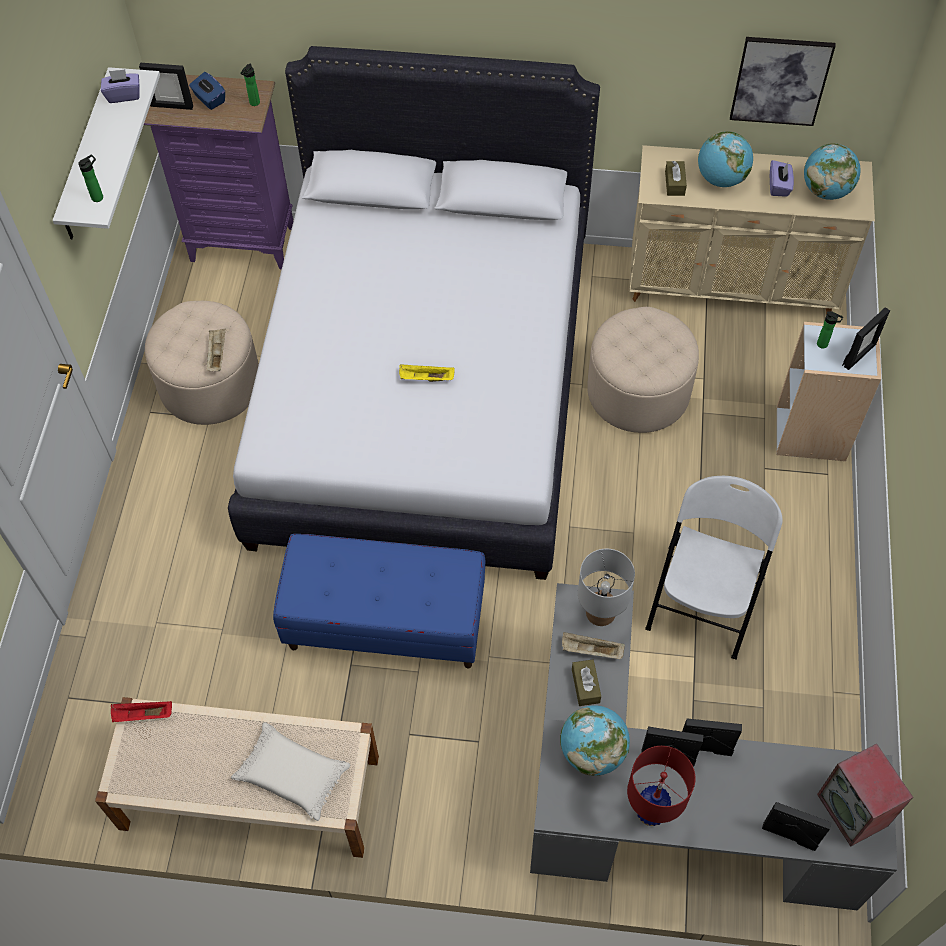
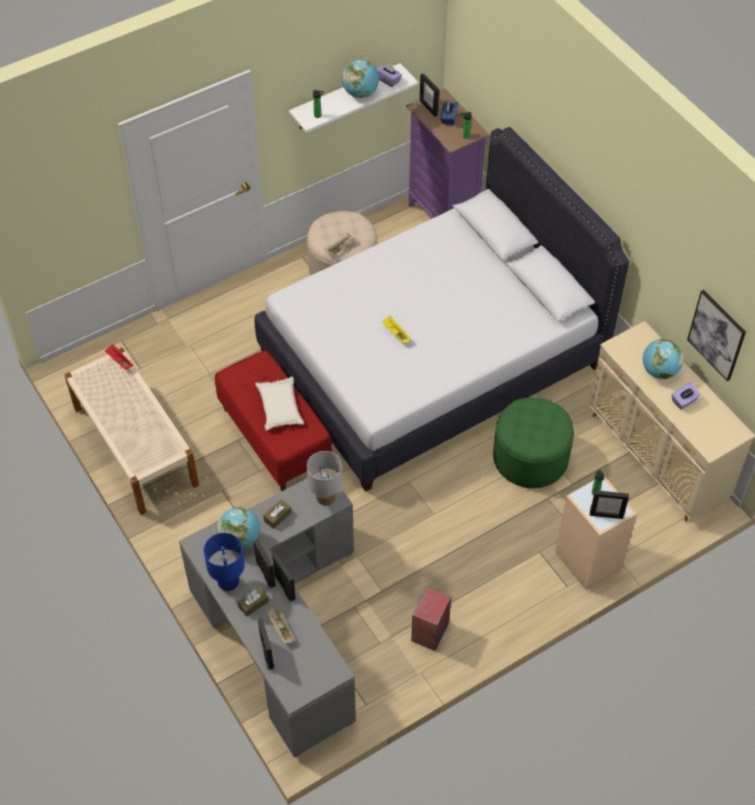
camera: 50 degrees right, 5 degrees down
white pillow [231,722,350,821] -> white pillow moved to [255,377,304,431]
blue bench [273,534,485,668] -> red bench [215,350,332,491]
beige tray [562,632,625,659] -> beige tray moved to [267,605,295,644]
beige ottoman [587,307,699,433] -> green ottoman [493,397,574,488]
red table lamp [627,746,695,826] -> blue table lamp [204,533,245,593]
white chair [645,476,783,660] -> none
brown tissue box [665,161,687,196] -> brown tissue box moved to [238,587,269,616]
globe [804,143,861,200] -> globe moved to [342,60,379,98]
speaker [817,743,913,846] -> speaker moved to [411,587,451,651]

